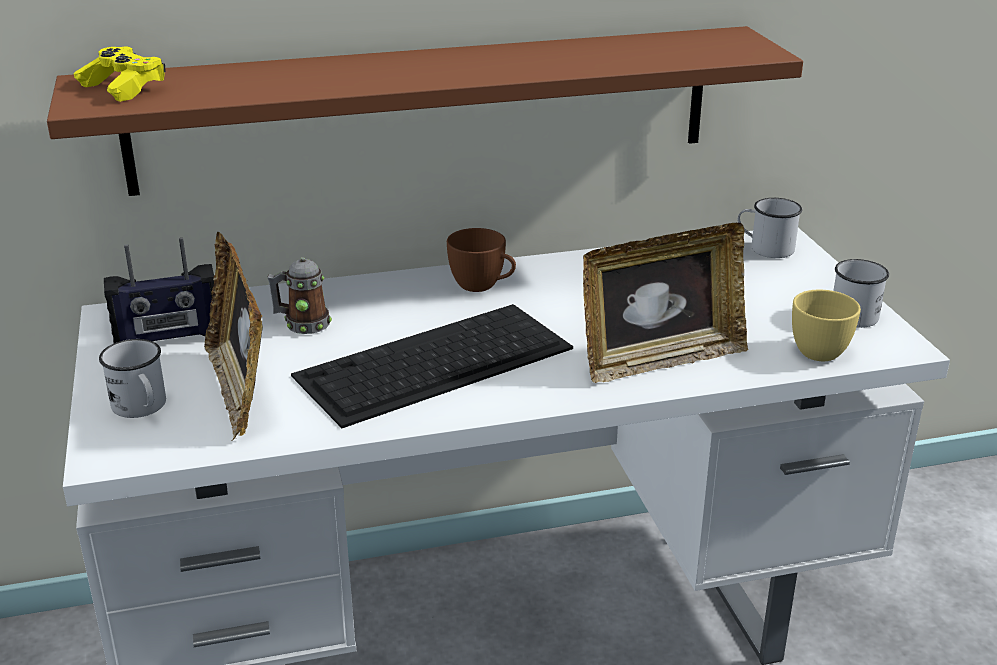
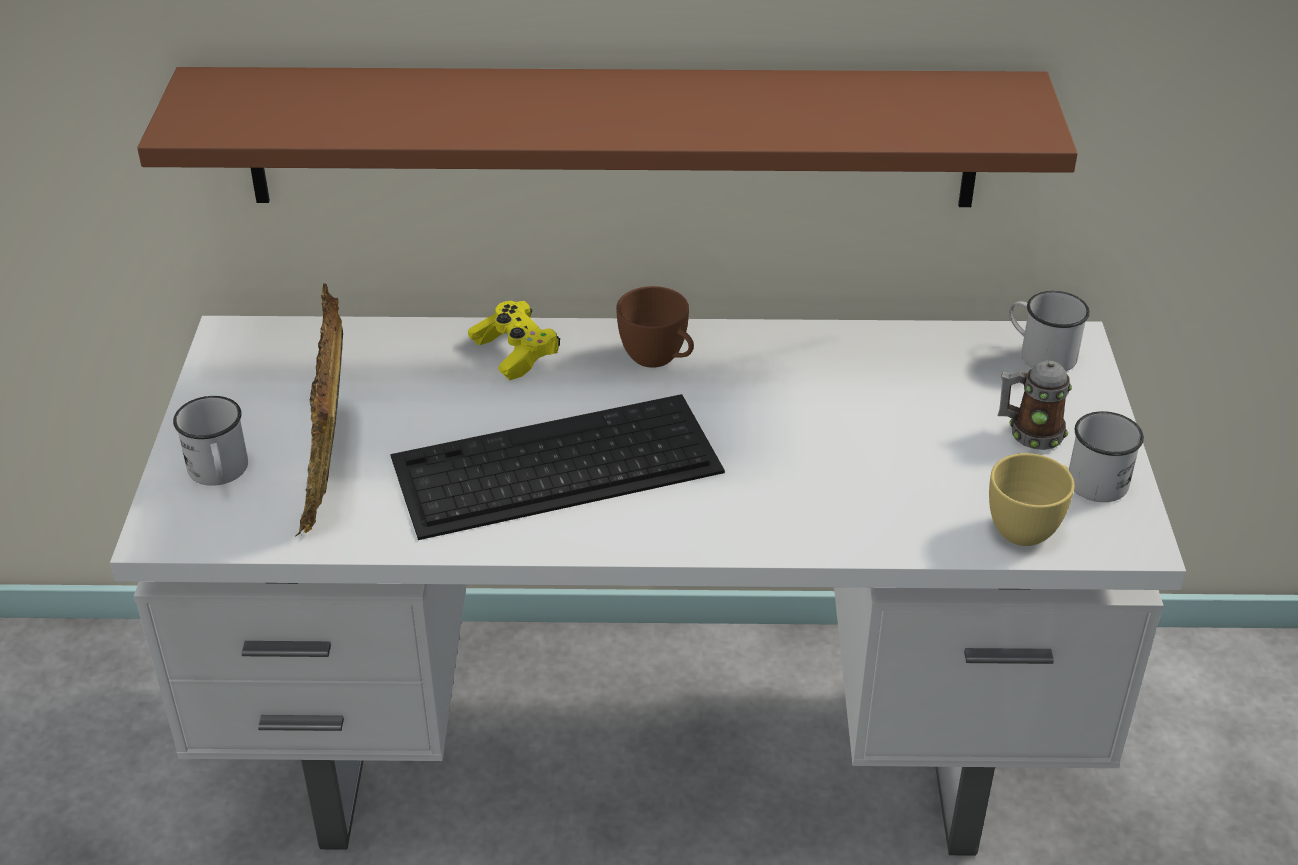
camera: 15 degrees right, 10 degrees up
yellow game controller [74,46,166,102] -> yellow game controller moved to [468,301,560,380]
radio [104,238,214,343] -> none
mug [267,257,332,334] -> mug moved to [998,361,1072,450]
picture frame [583,223,748,383] -> none

